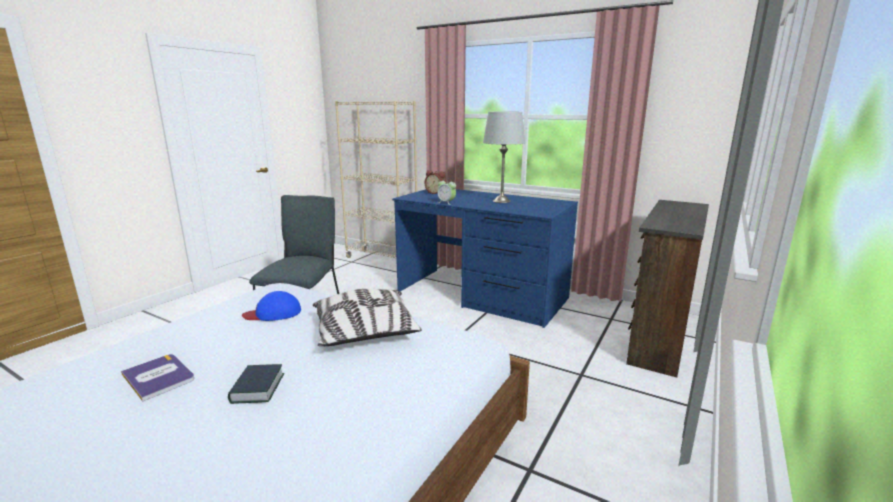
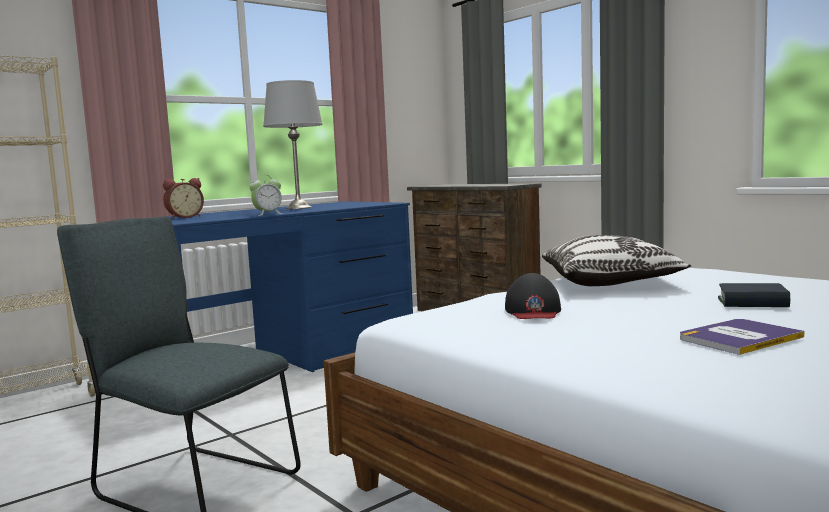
camera: 70 degrees left, 10 degrees down
blue cap [242,291,301,321] -> black cap [505,273,561,319]

